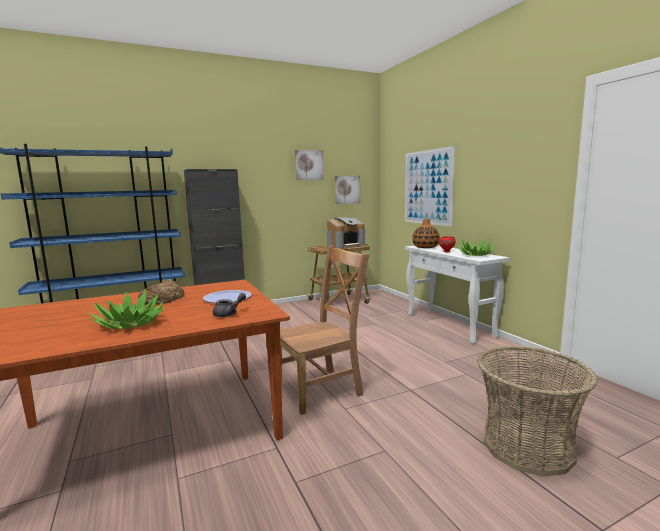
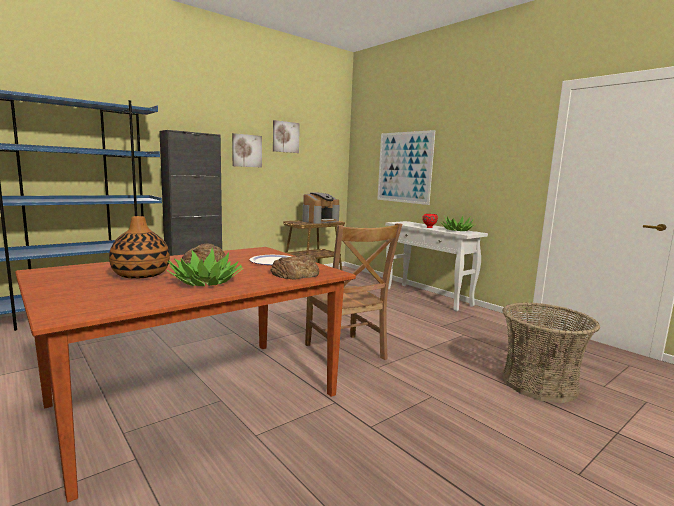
camera: 15 degrees left, 0 degrees up
grey teapot [213,293,246,317] -> bread [270,255,319,279]
brown chair [280,246,369,415] -> brown chair turned 105 degrees clockwise [305,223,402,360]
picture [335,176,360,204] -> picture moved to [232,133,262,167]
vase [412,219,440,248] -> vase moved to [109,216,170,279]

